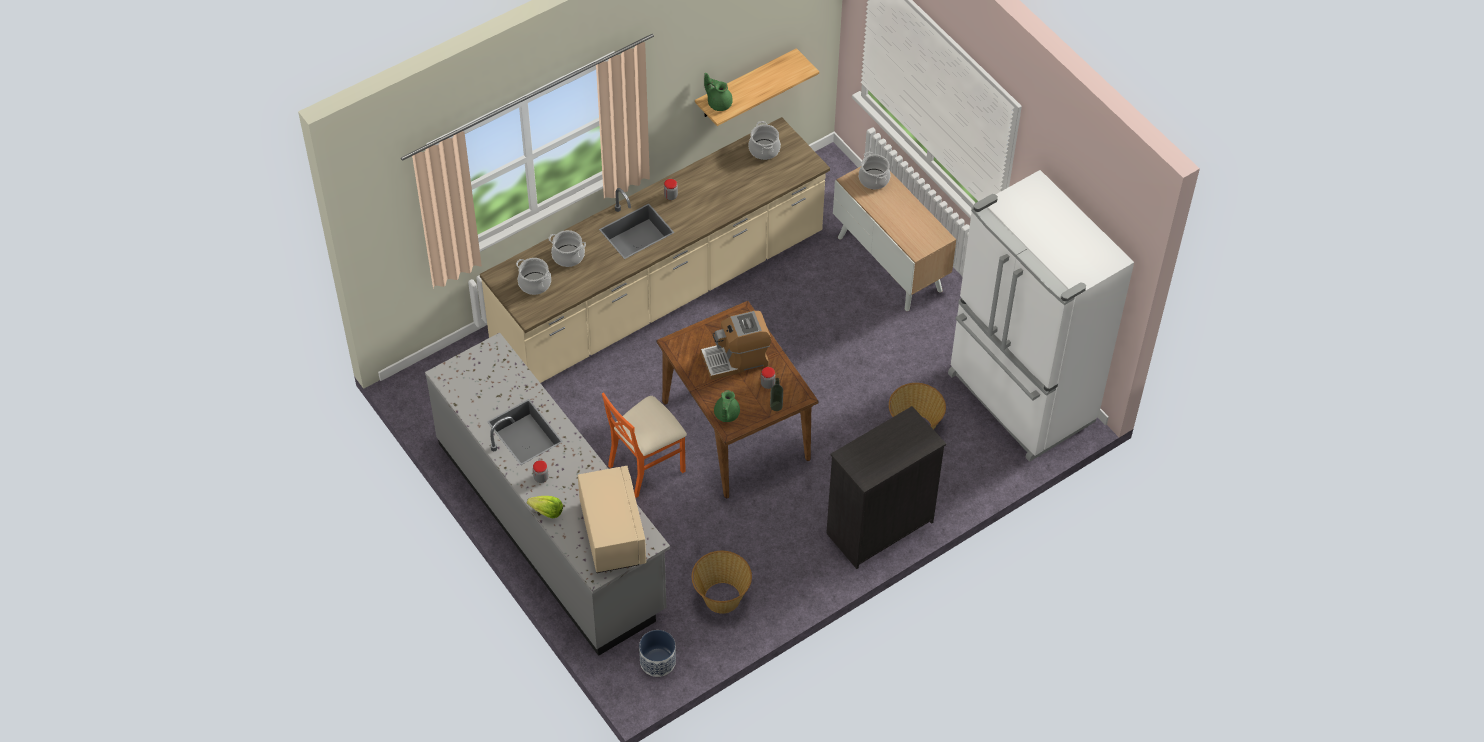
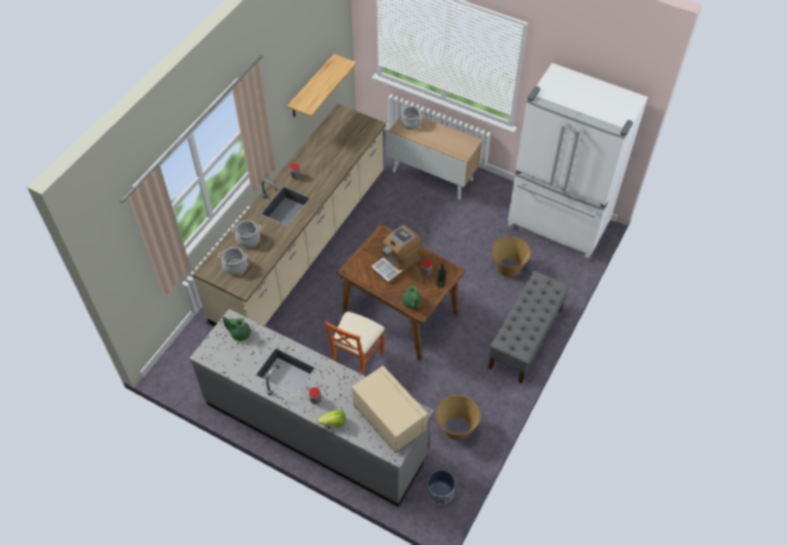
camera: 25 degrees left, 0 degrees up
green teapot [704,73,733,111] -> green teapot moved to [223,317,251,341]
cooking pot [749,121,781,160] -> none
black dresser [826,406,946,569] -> grey bench [488,271,570,384]

